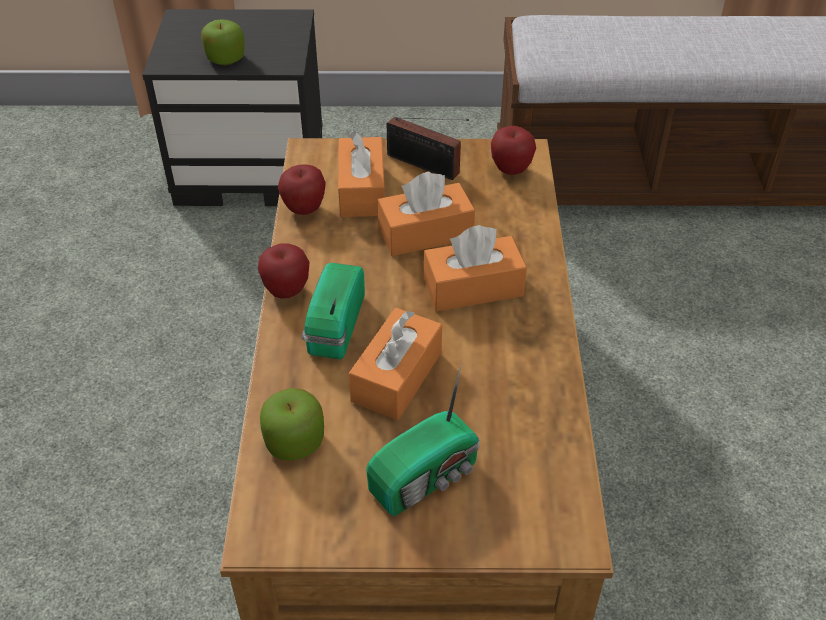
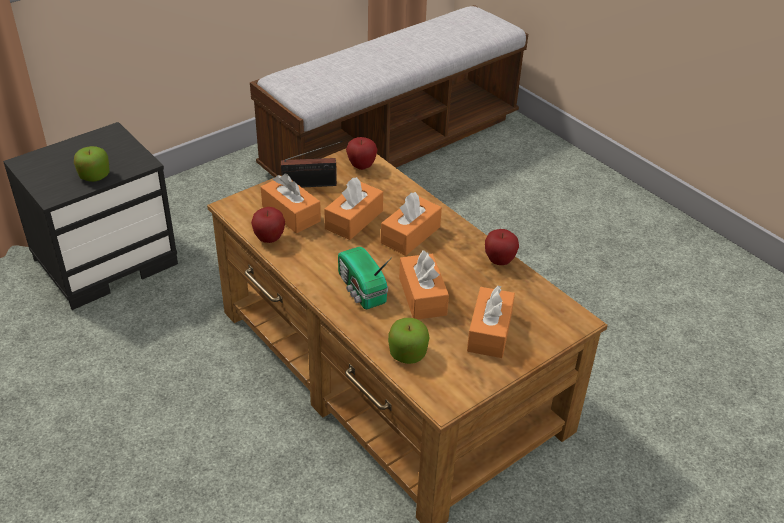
camera: 40 degrees left, 5 degrees down
apple [258,243,309,299] -> apple moved to [485,229,519,265]
radio [366,364,480,516] -> orange tissue box [467,286,515,358]

